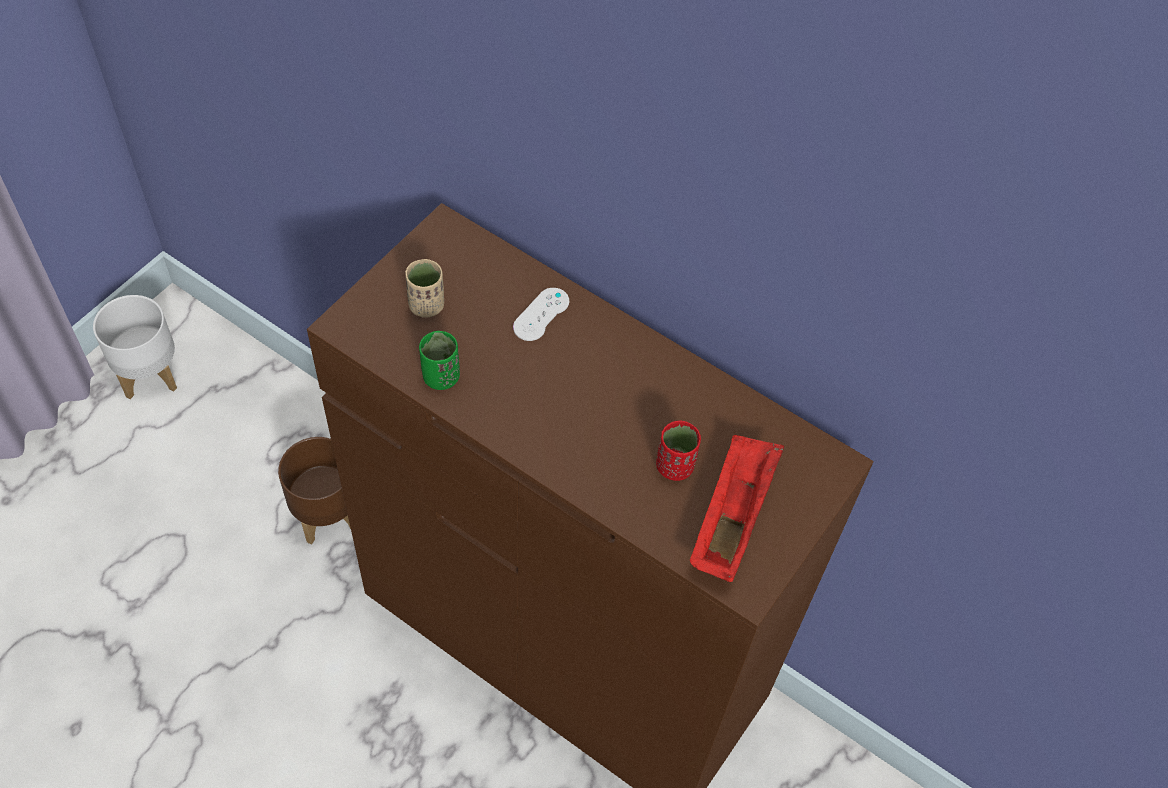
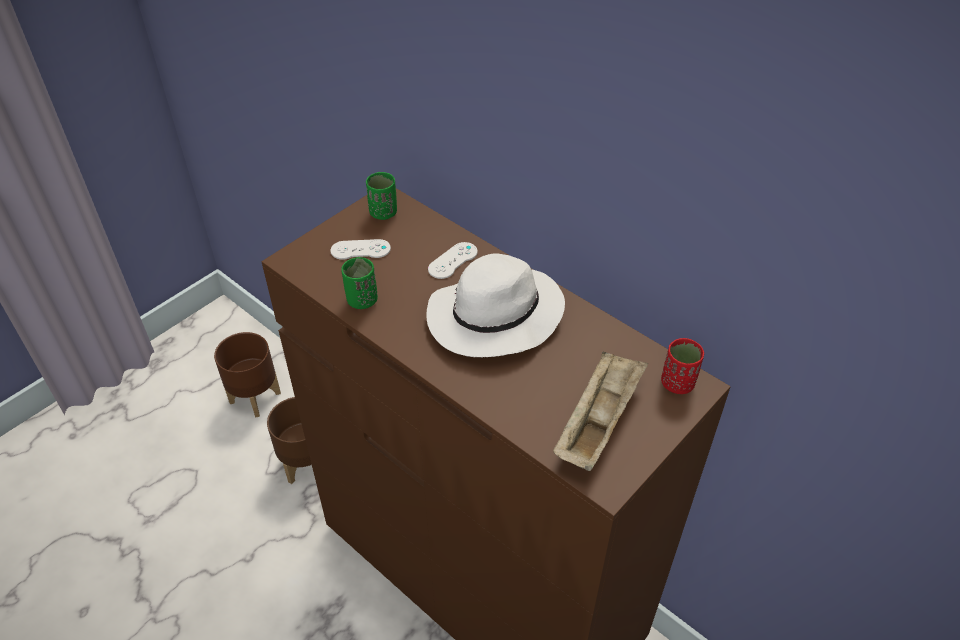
camera: 10 degrees right, 10 degrees down
white planter [93,295,177,399] -> none
beige cup [405,259,444,318] -> white game controller [330,239,391,260]
red cup [656,420,701,481] -> red cup moved to [661,338,704,394]
red tray [690,435,784,582] -> beige tray [553,351,648,471]
none -> brown planter [214,332,281,418]
none -> green cup [366,172,397,220]
none -> white hat [426,254,565,357]

